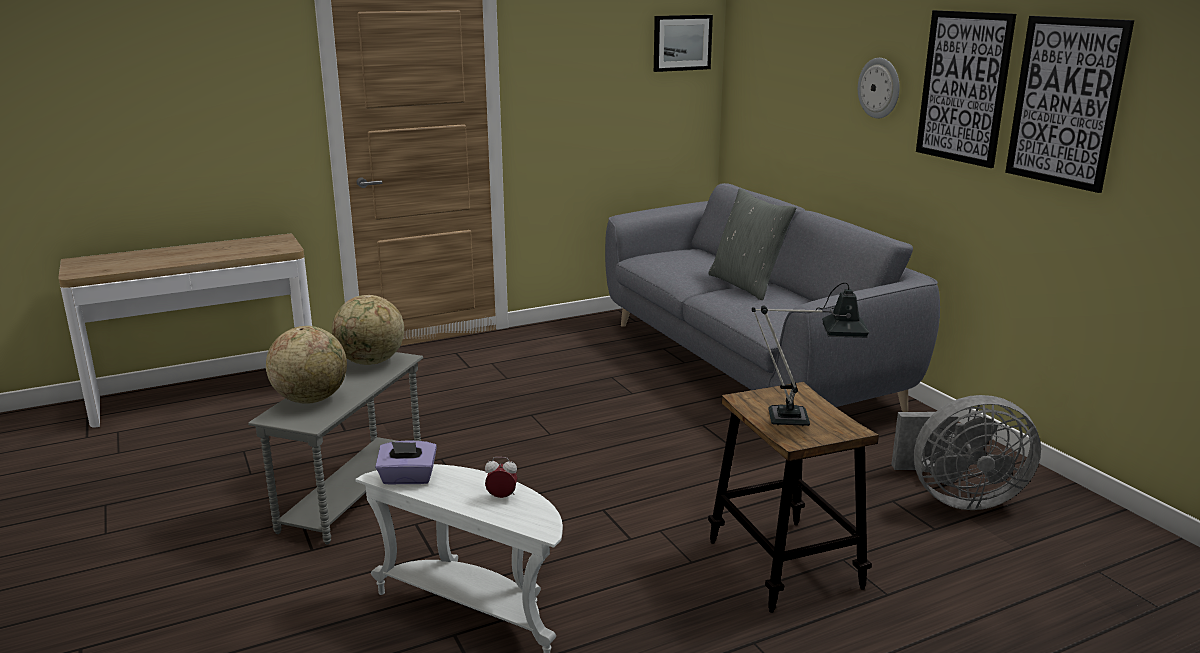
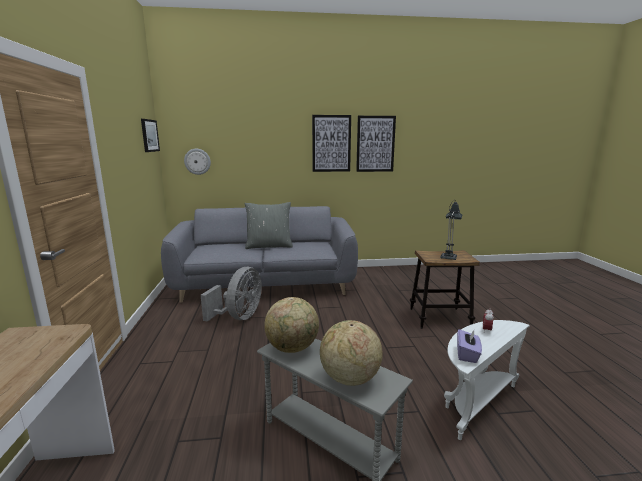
camera: 70 degrees left, 5 degrees down
wall clock [858,58,900,119] -> wall clock moved to [184,149,211,175]
grey fan [891,395,1041,510] -> grey fan moved to [201,267,262,322]

